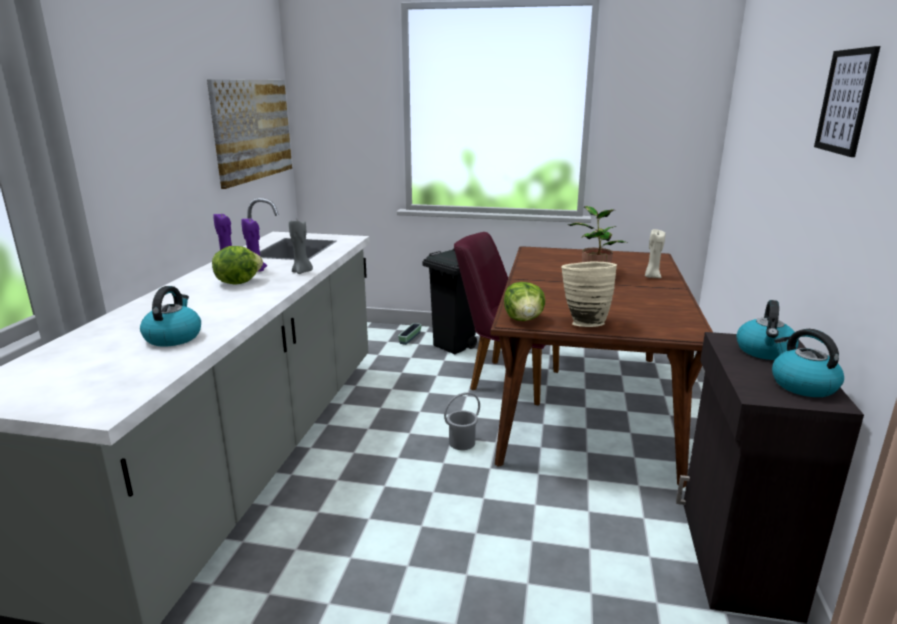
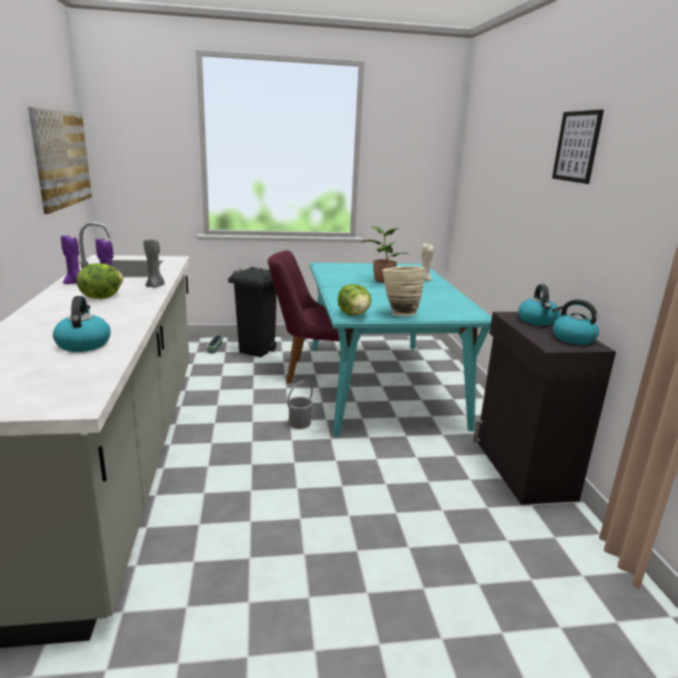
camera: 20 degrees left, 0 degrees up
brown dining table [490,246,713,488] -> turquoise dining table [310,263,492,437]

